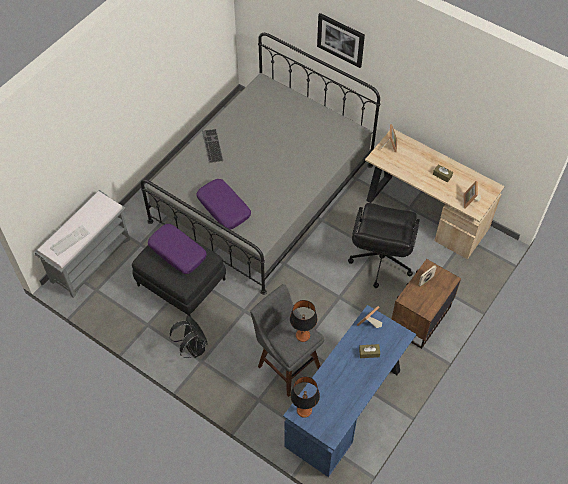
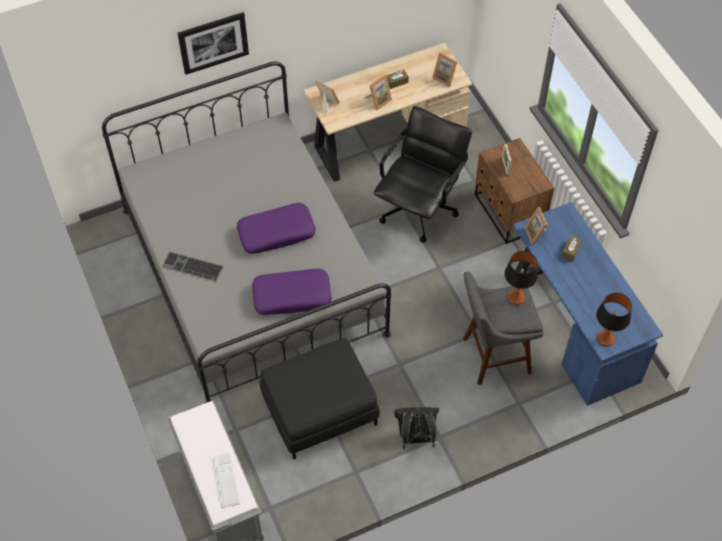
camera: 60 degrees left, 0 degrees up
purple pillow [148,224,207,274] -> purple pillow moved to [237,203,315,254]
black office chair [348,203,420,288] -> black office chair turned 105 degrees counterclockwise [373,106,472,243]
none -> picture frame [365,75,392,110]

